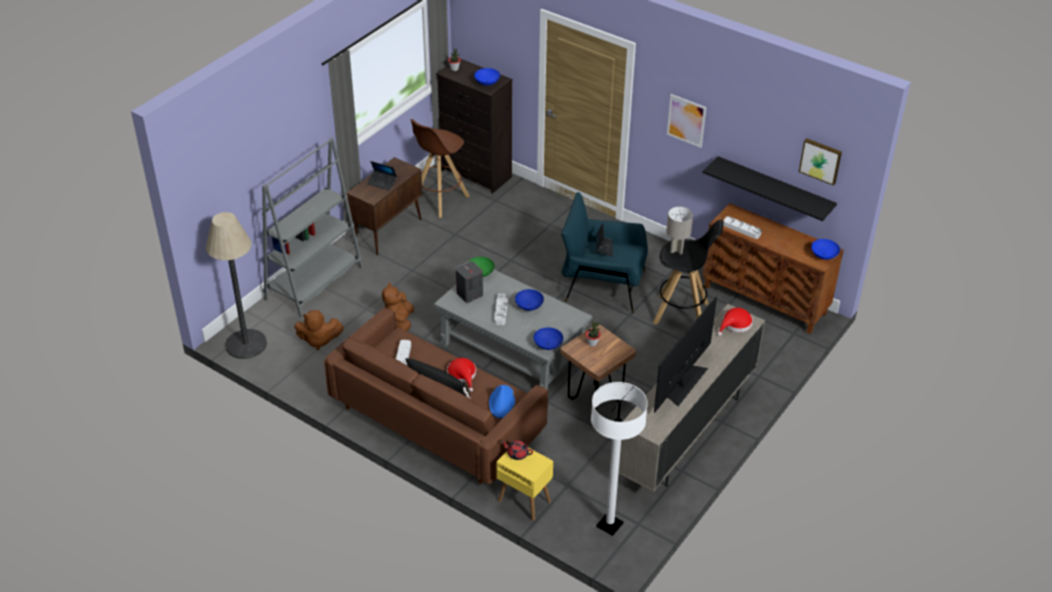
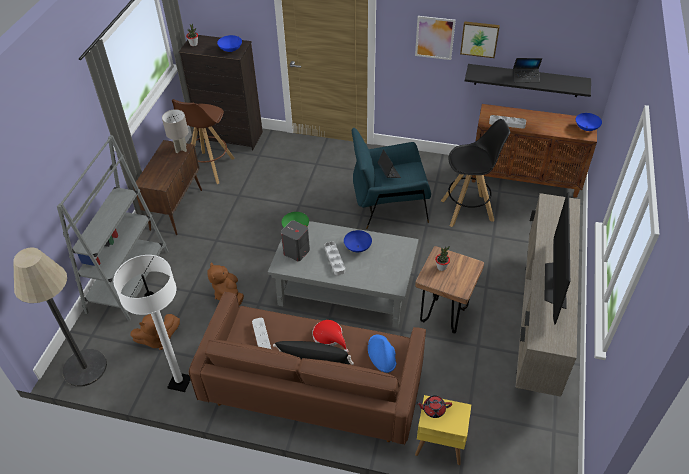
camera: 20 degrees left, 5 degrees up
laptop [367,161,397,191] -> laptop moved to [513,58,542,83]
blue bowl [534,327,563,350] -> none
white floor lamp [591,382,648,536] -> white floor lamp moved to [113,255,191,392]
grey table lamp [666,206,693,254] -> grey table lamp moved to [162,109,188,153]
red hat [717,308,753,336] -> none
picture [799,138,842,186] -> picture moved to [460,21,500,58]

